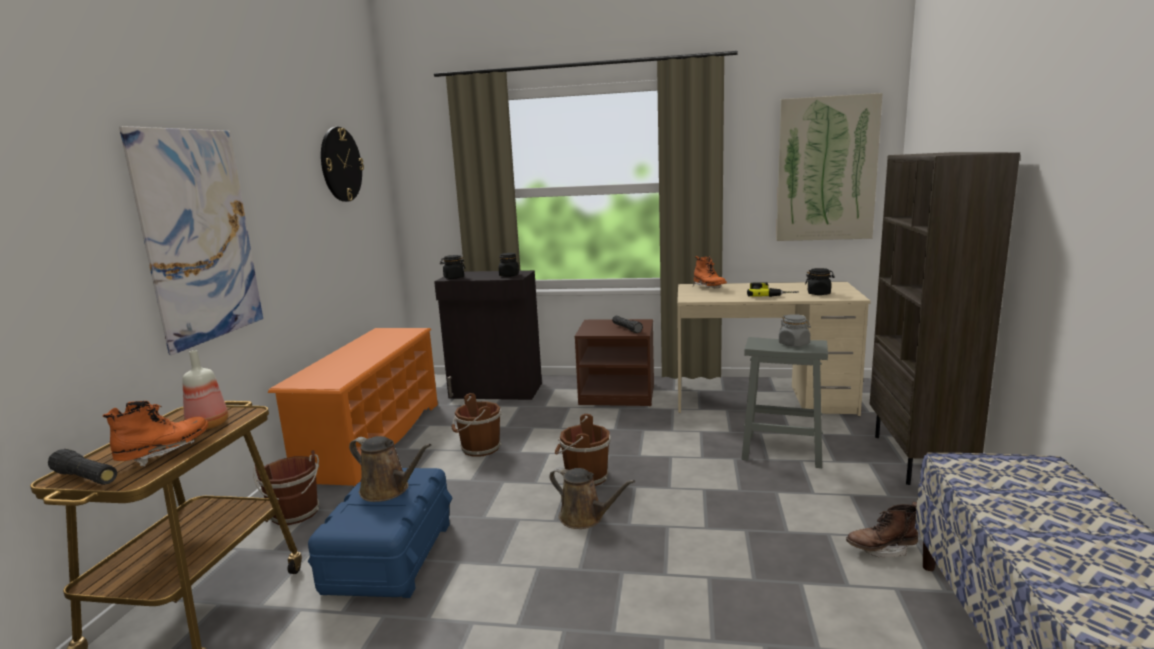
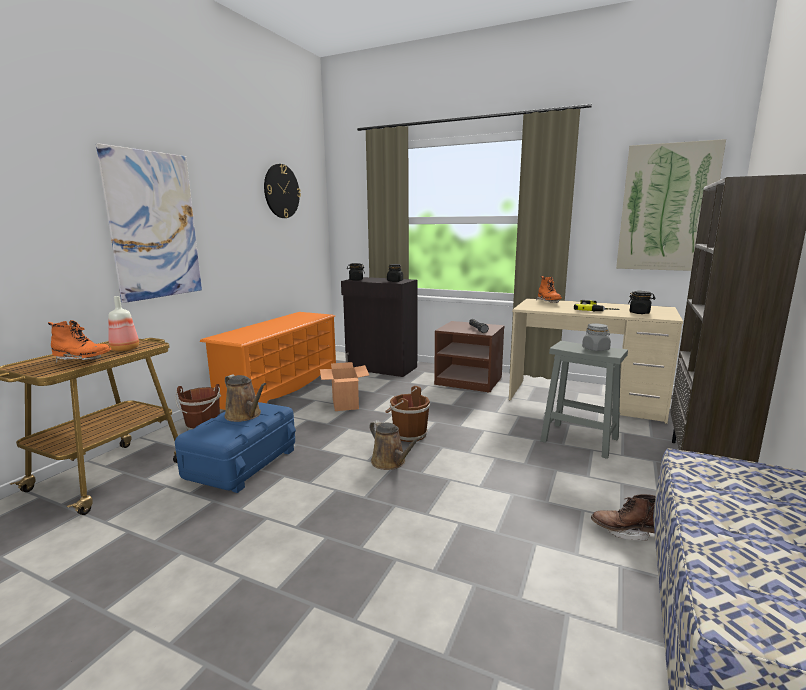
camera: 15 degrees right, 0 degrees up
black flashlight [48,449,117,485] -> none
orange boot [103,401,208,467] -> orange boot turned 45 degrees clockwise [48,320,112,363]
brown bucket [451,393,502,457] -> cardboard box [320,362,369,411]

